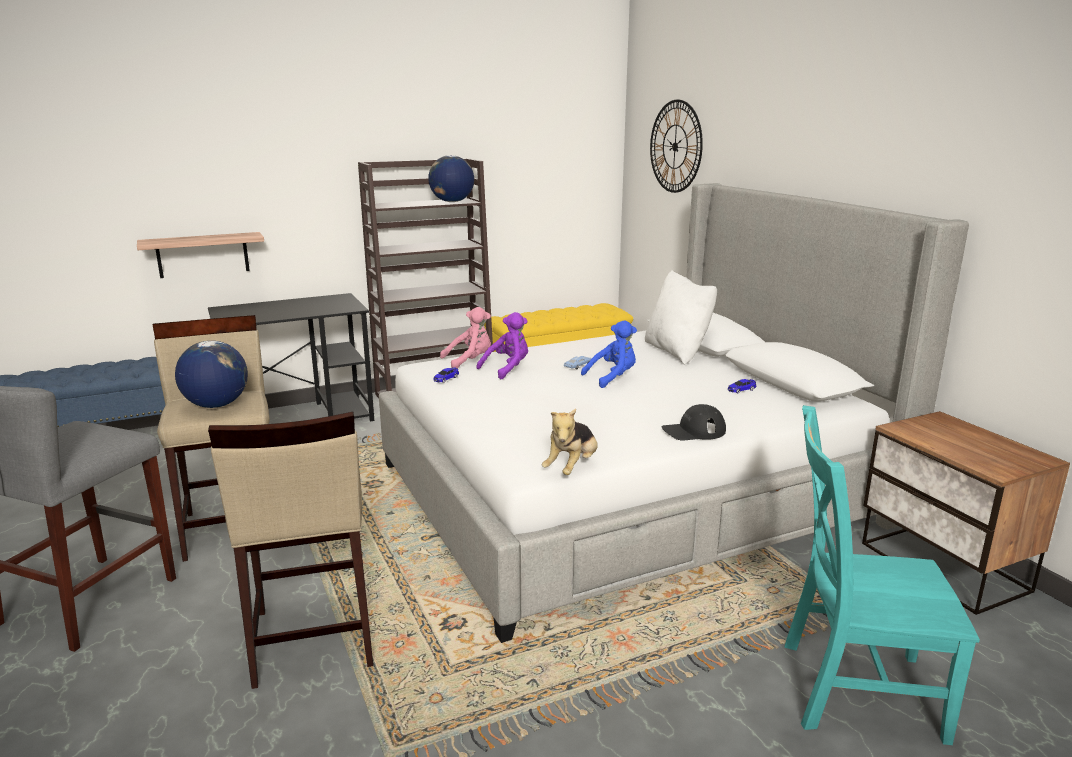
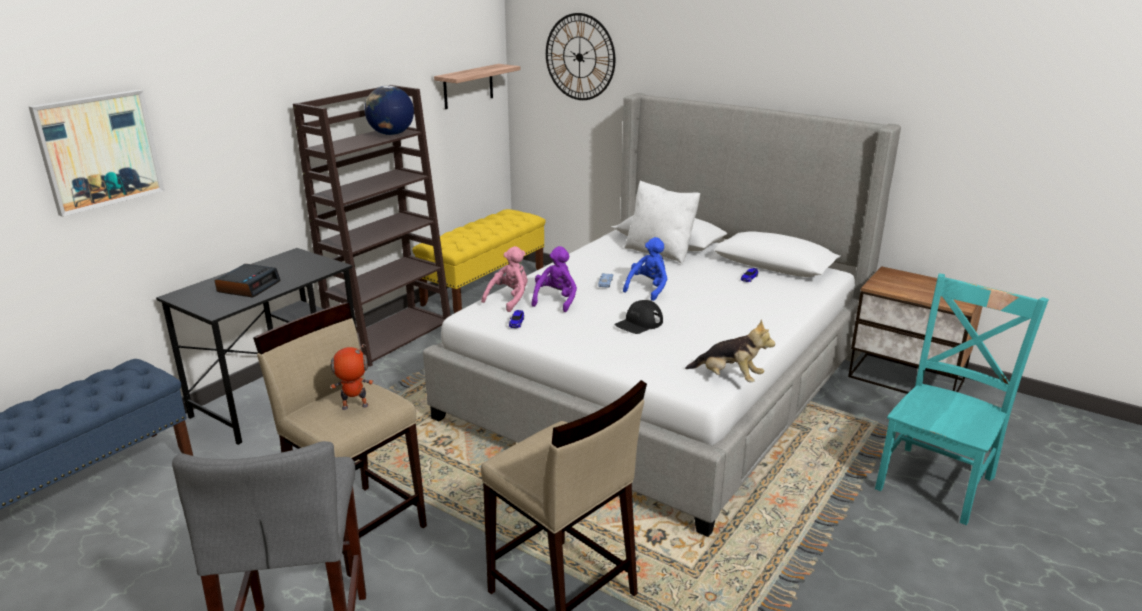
camera: 30 degrees left, 5 degrees up
shelf [137,232,264,278] -> shelf moved to [434,64,521,109]
globe [175,341,248,408] -> toy robot [330,344,374,410]
plush toy [542,408,598,475] -> plush toy turned 60 degrees counterclockwise [685,320,775,383]
black cap [662,404,726,440] -> black cap moved to [614,300,663,334]
turquoise chair [784,405,980,745] -> turquoise chair turned 150 degrees clockwise [875,273,1049,525]
none -> picture [28,90,165,217]
none -> alarm clock [215,264,280,298]

